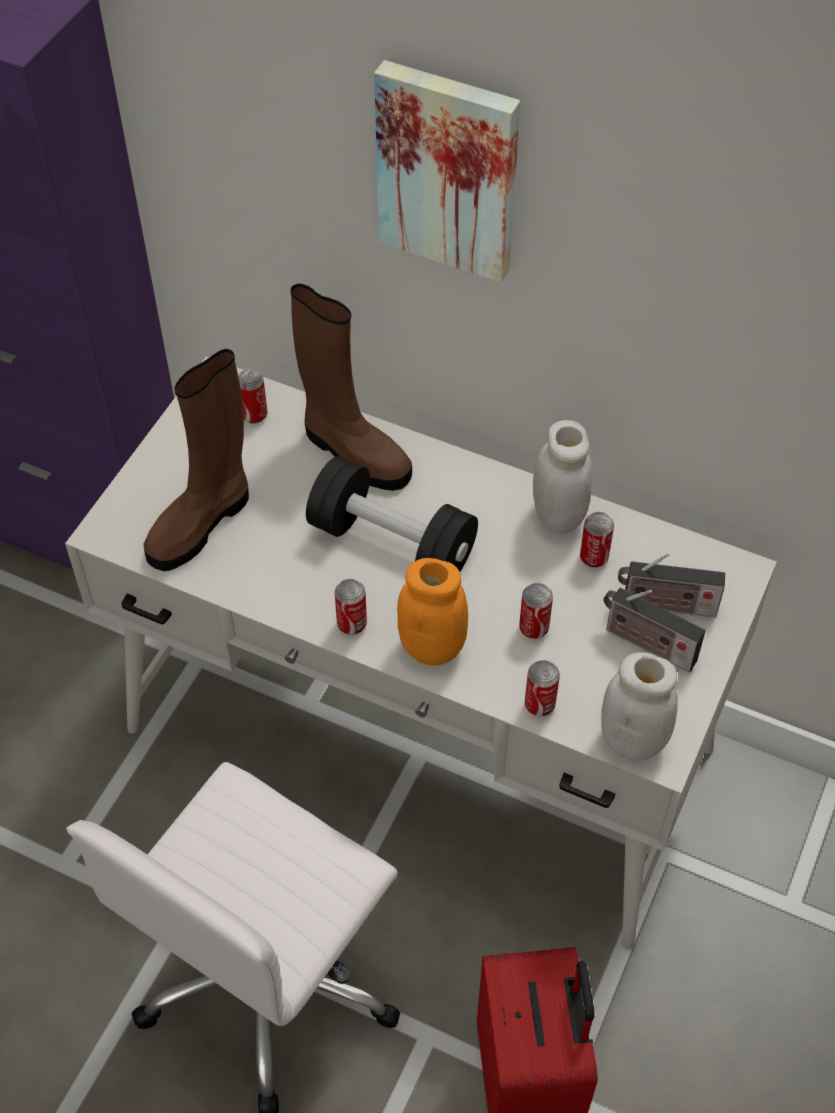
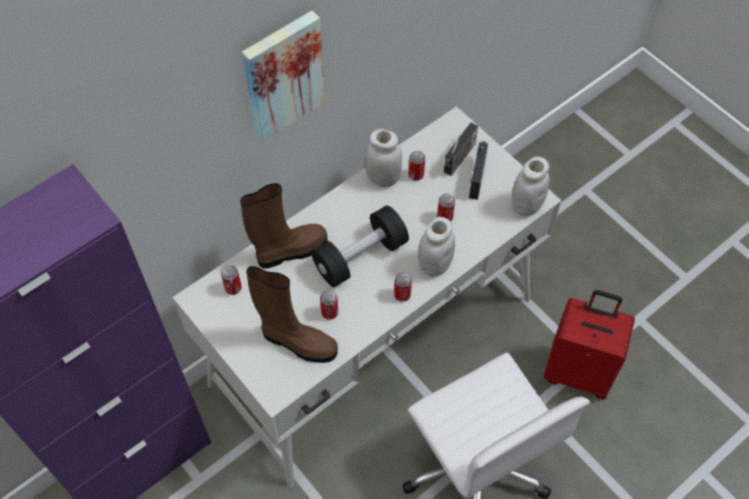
camera: 65 degrees left, 5 degrees up
brown boot [144,349,249,571] -> brown boot turned 45 degrees counterclockwise [246,266,338,363]
orange jar [397,558,468,665] -> white jar [418,217,455,276]
can [525,660,560,716] -> can moved to [320,290,338,320]
radio [603,588,706,672] -> radio turned 135 degrees clockwise [469,141,488,200]

